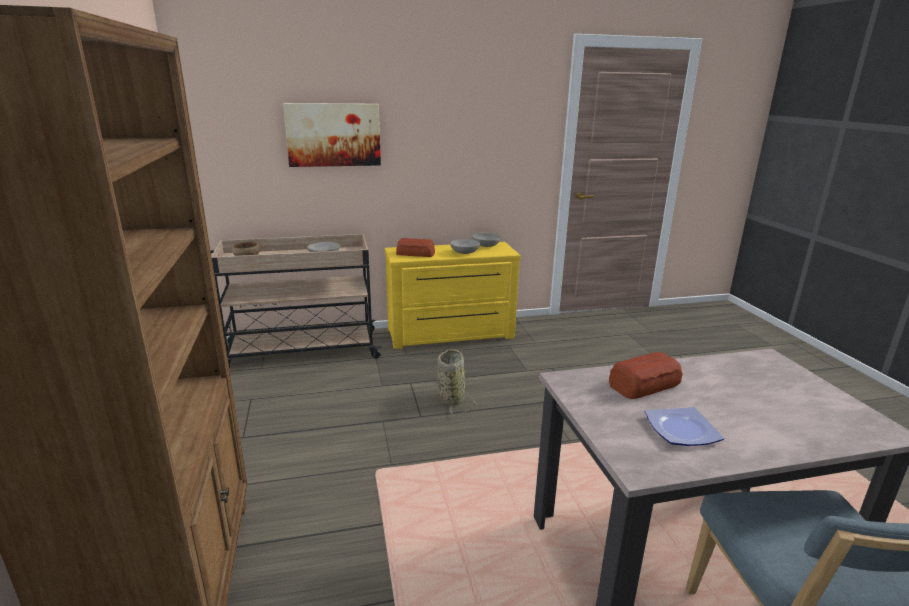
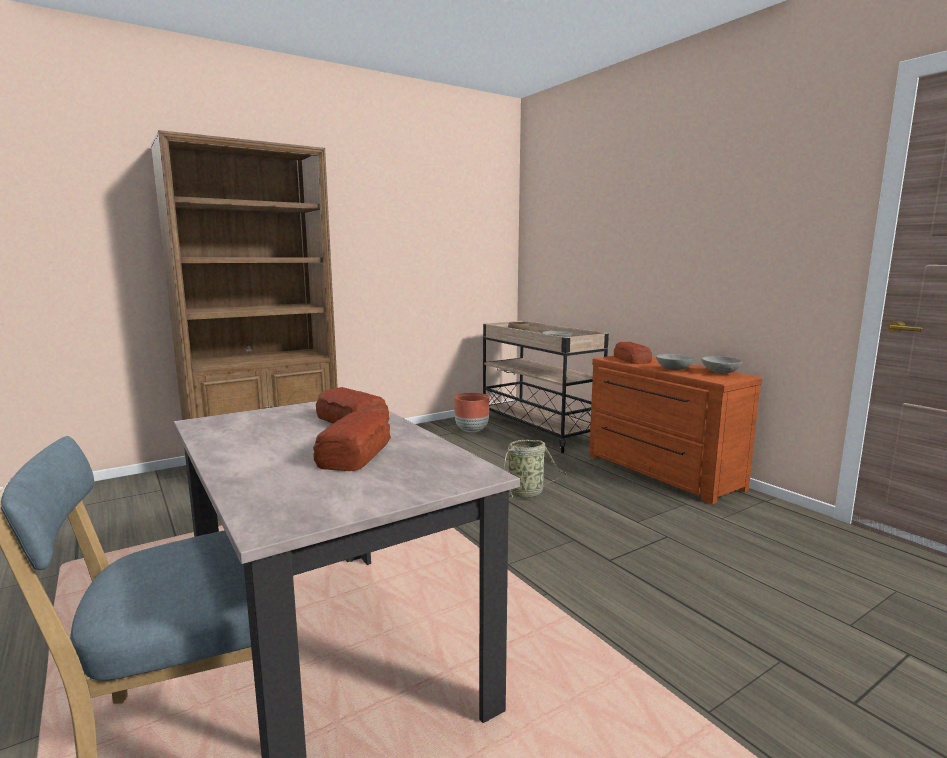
camera: 70 degrees right, 10 degrees down
picture [283,103,381,167] -> none
yellow dresser [385,242,521,349] -> brown dresser [589,356,762,504]
plate [645,407,724,446] -> none
none -> bread [313,411,391,471]
none -> brown planter [454,393,489,432]

